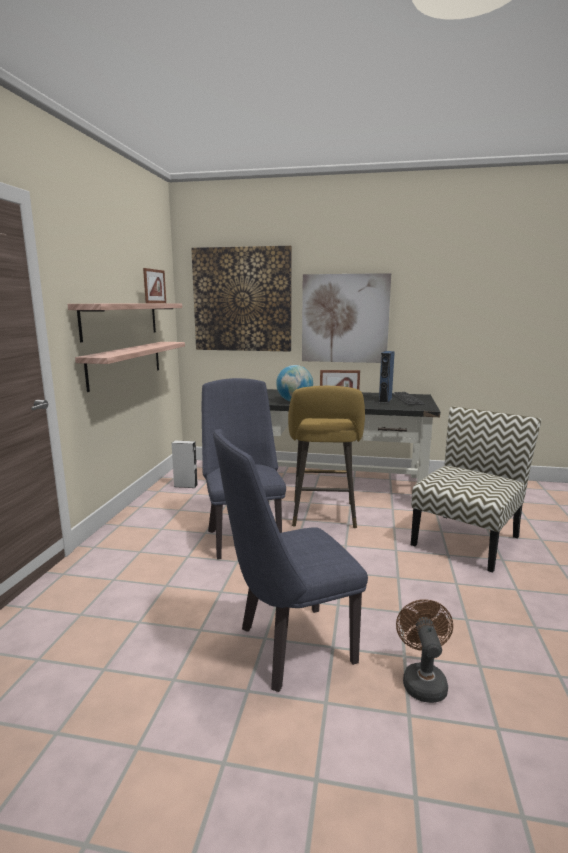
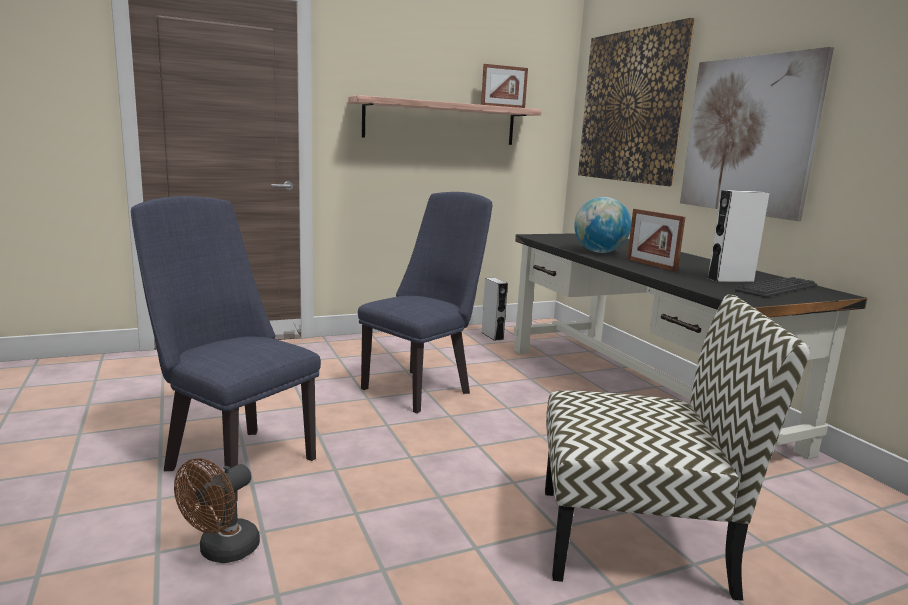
camera: 55 degrees right, 0 degrees up
shelf [75,342,185,392] -> none
yellow stool [288,386,365,528] -> none
blue speaker [379,351,395,403] -> white speaker [707,190,769,282]
brown fan [396,599,453,703] -> brown fan turned 150 degrees clockwise [174,458,260,563]

